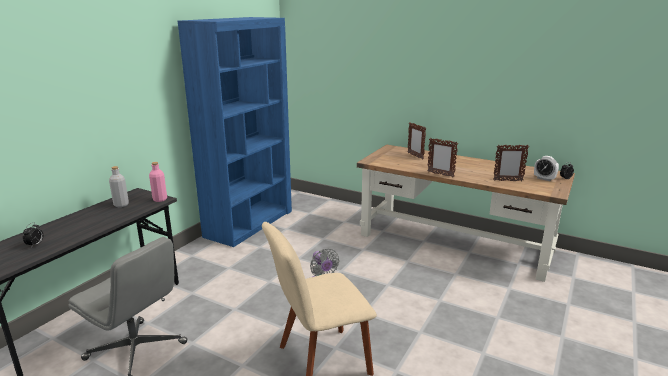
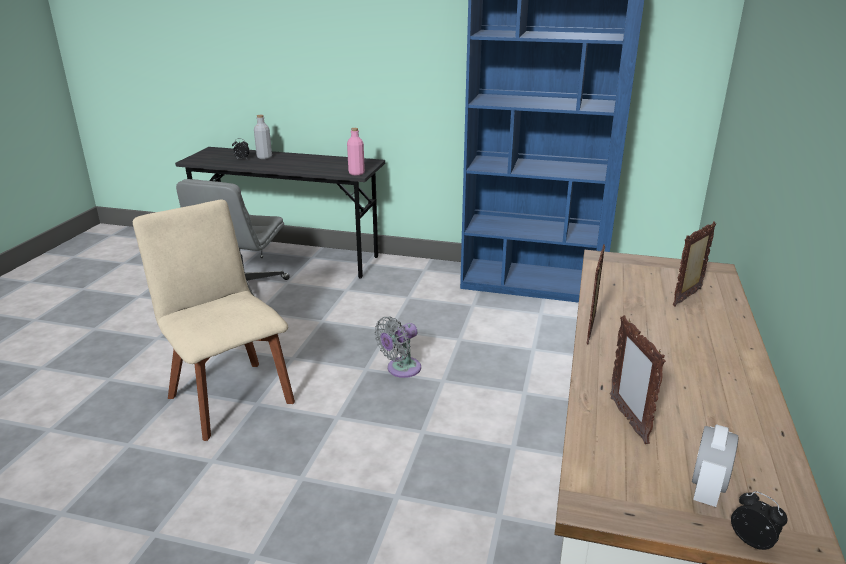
camera: 75 degrees right, 5 degrees up
grey bottle [109,166,129,207] -> grey bottle moved to [254,115,272,159]

